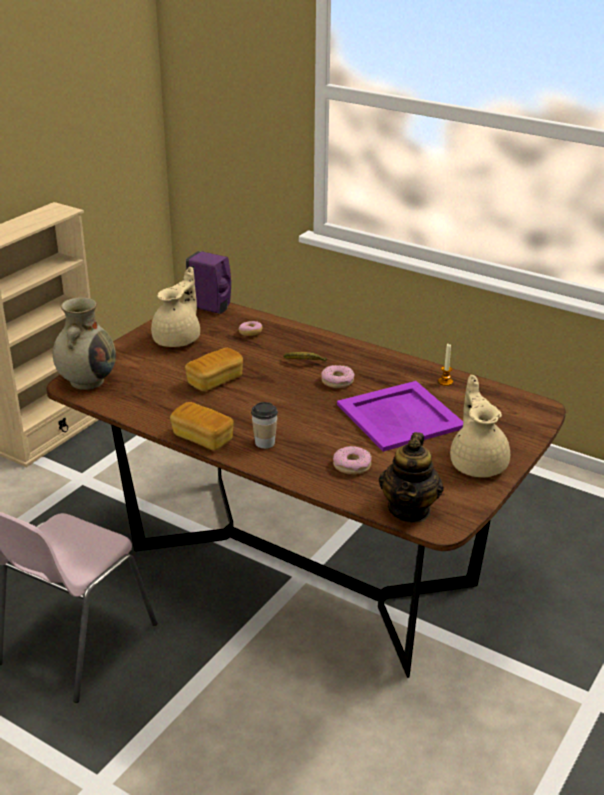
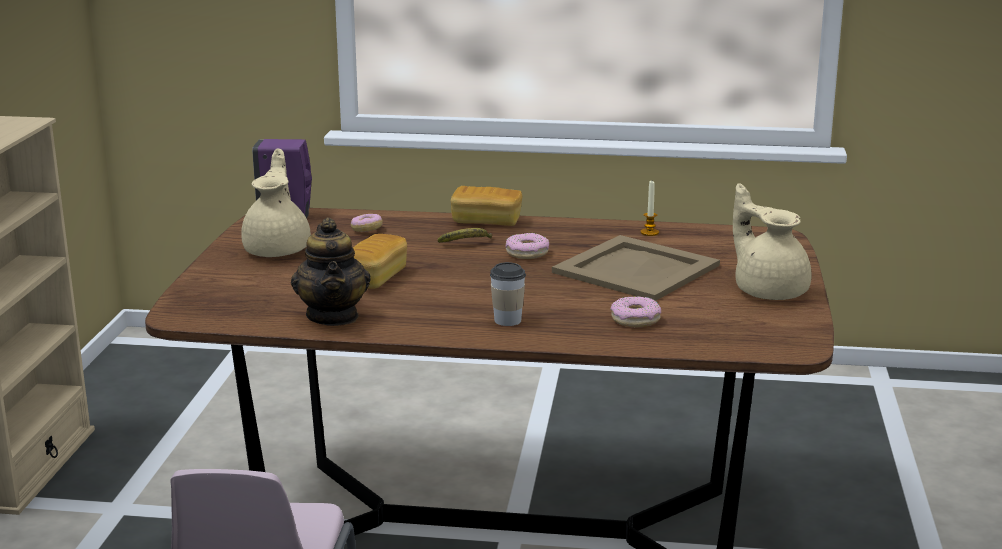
camera: 25 degrees left, 10 degrees down
beige vase [53,297,116,390] -> none
bread [170,402,233,451] -> bread moved to [451,186,522,226]
purple tray [337,381,463,452] -> beige tray [552,235,720,301]
teapot [379,432,444,523] -> teapot moved to [291,217,371,326]

